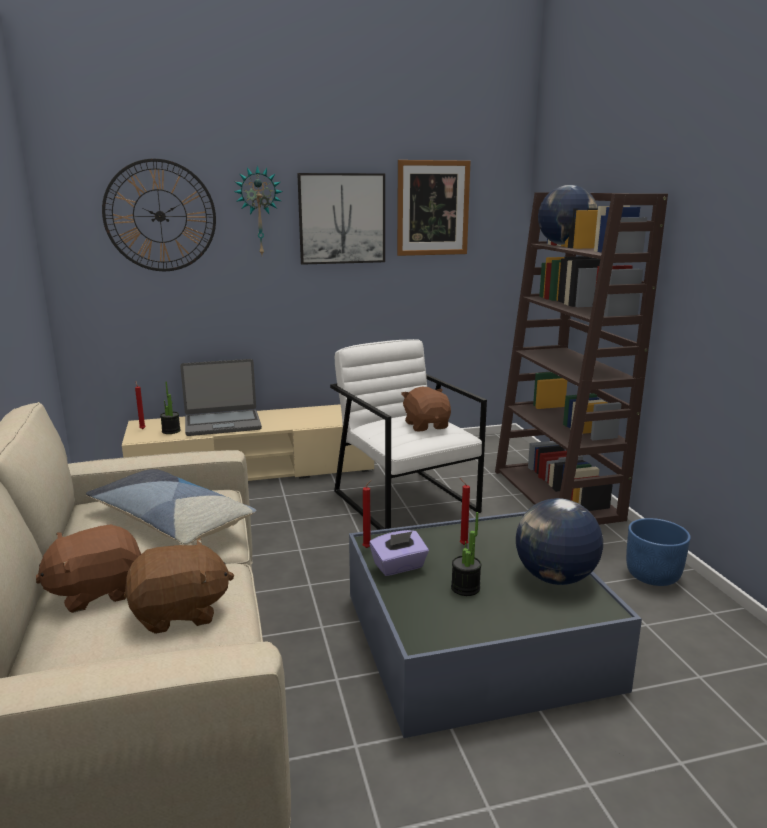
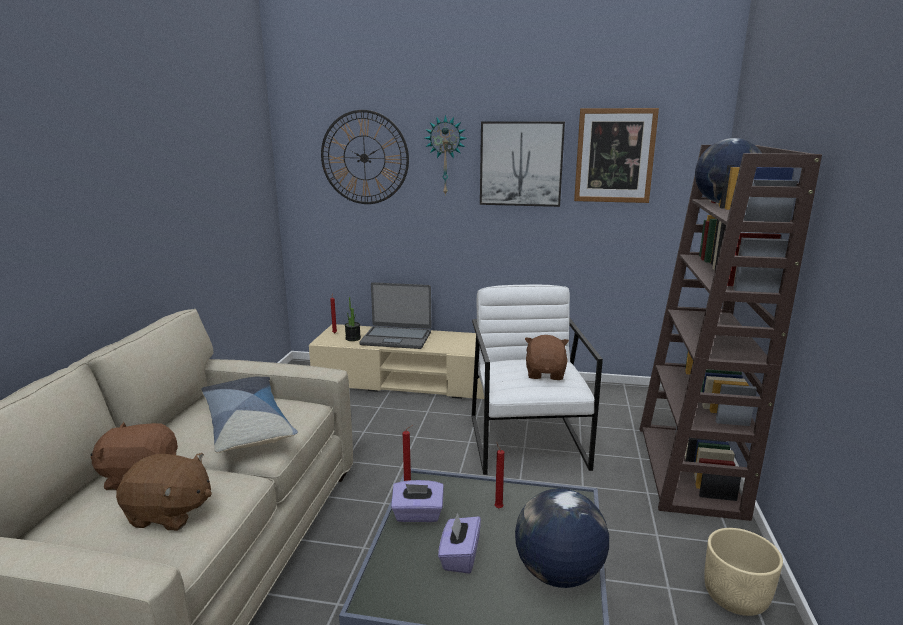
camera: 25 degrees right, 0 degrees up
potted plant [451,512,481,596] -> purple tissue box [438,512,481,574]
blue planter [626,518,691,586] -> beige planter [704,528,783,616]

